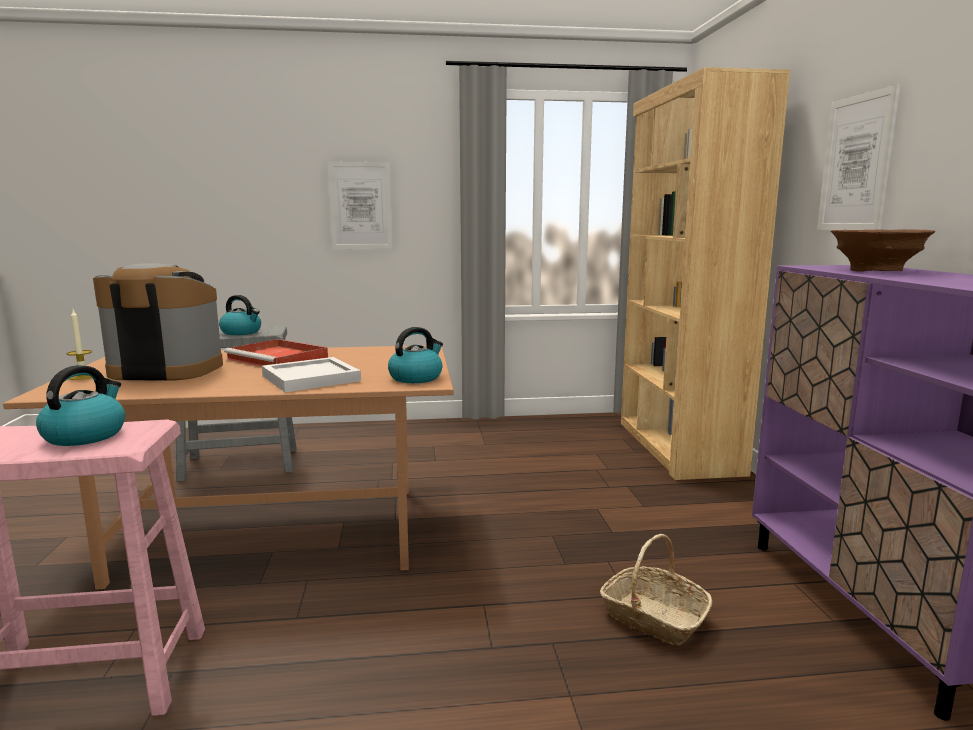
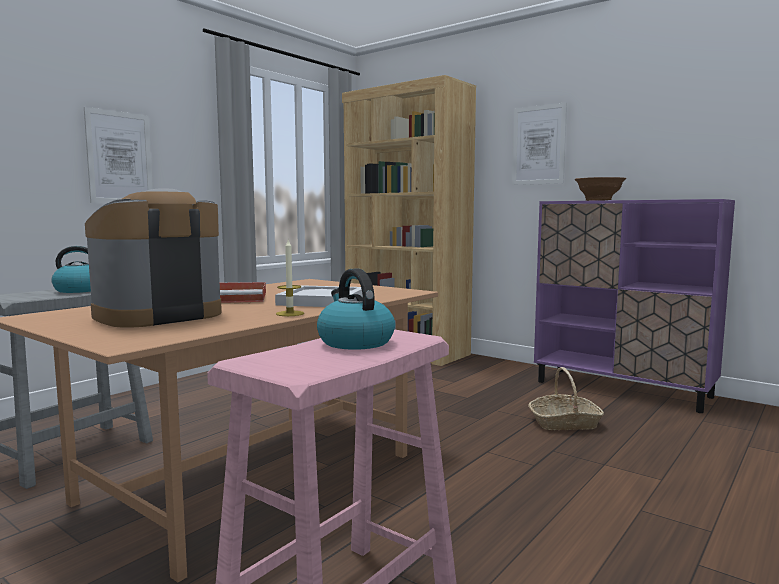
camera: 45 degrees left, 5 degrees down
candle [66,310,92,380] -> candle moved to [276,240,304,316]
kettle [388,327,443,383] -> none

